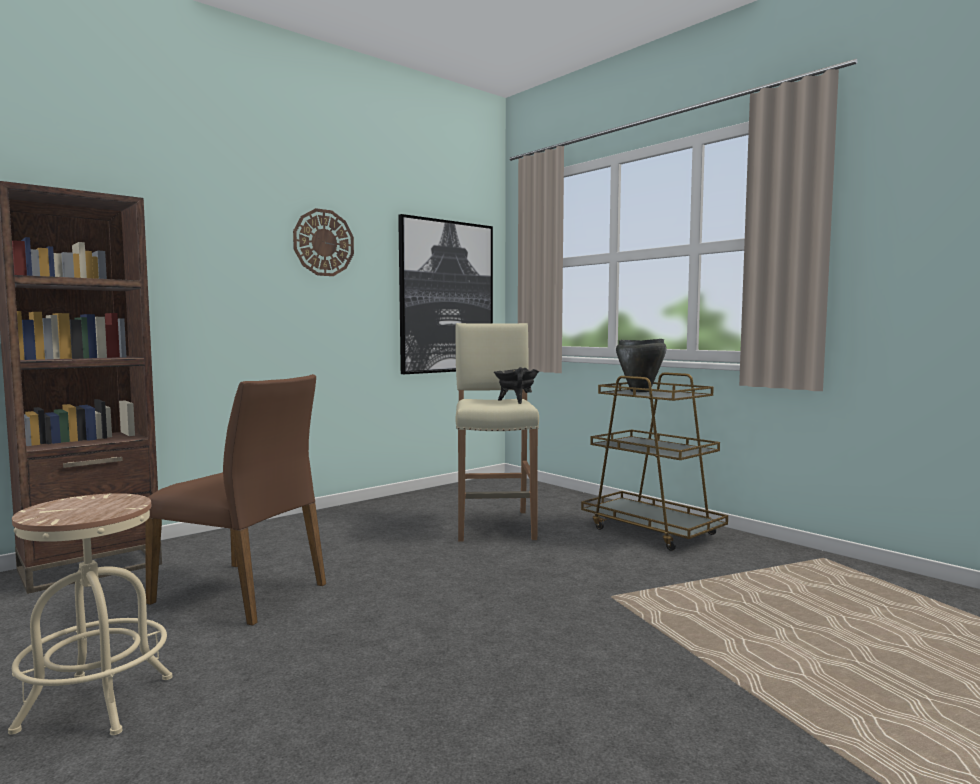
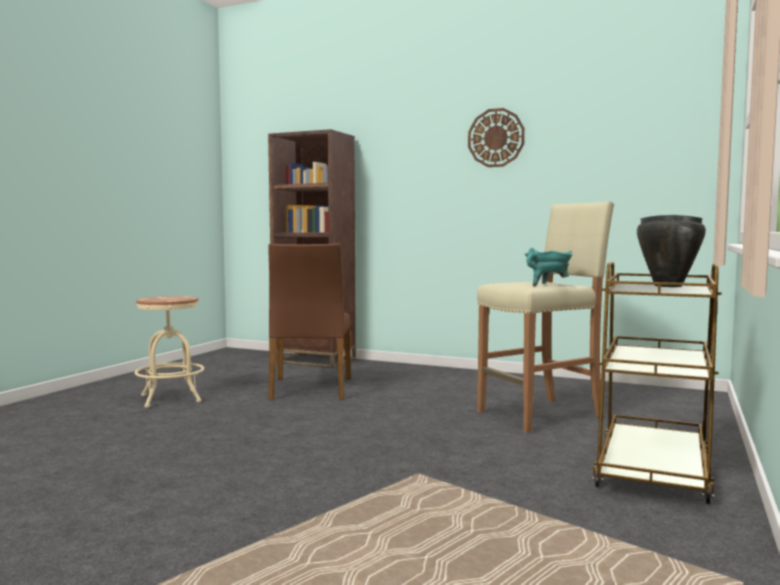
camera: 65 degrees right, 0 degrees up
picture [398,214,493,374] -> none
black cooking pot [494,367,539,404] -> turquoise cooking pot [525,248,572,287]

